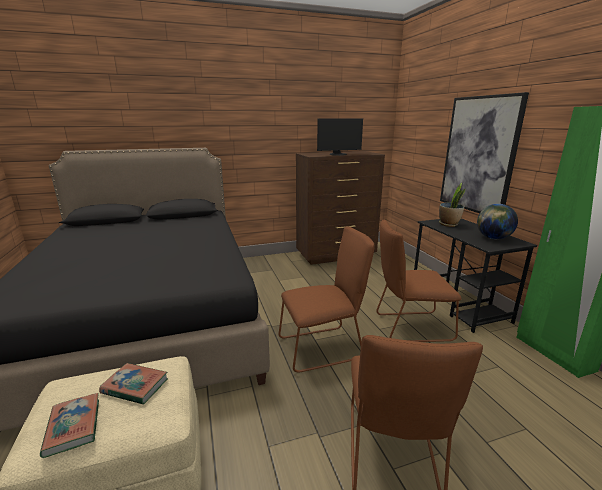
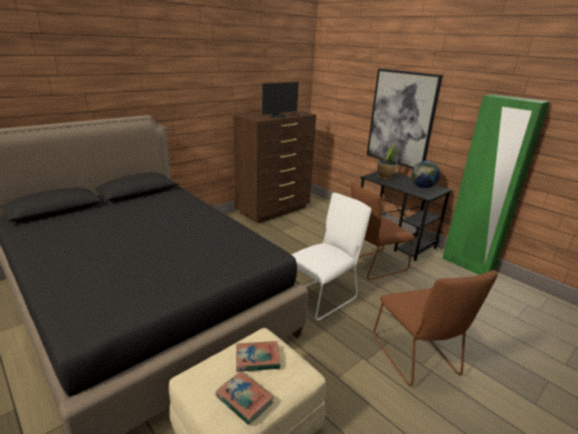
camera: 25 degrees left, 5 degrees up
brown chair [279,226,374,373] -> white chair [292,193,371,320]

